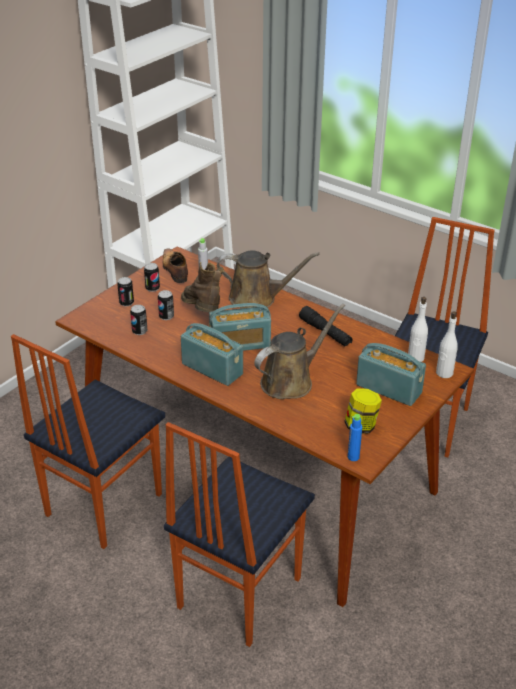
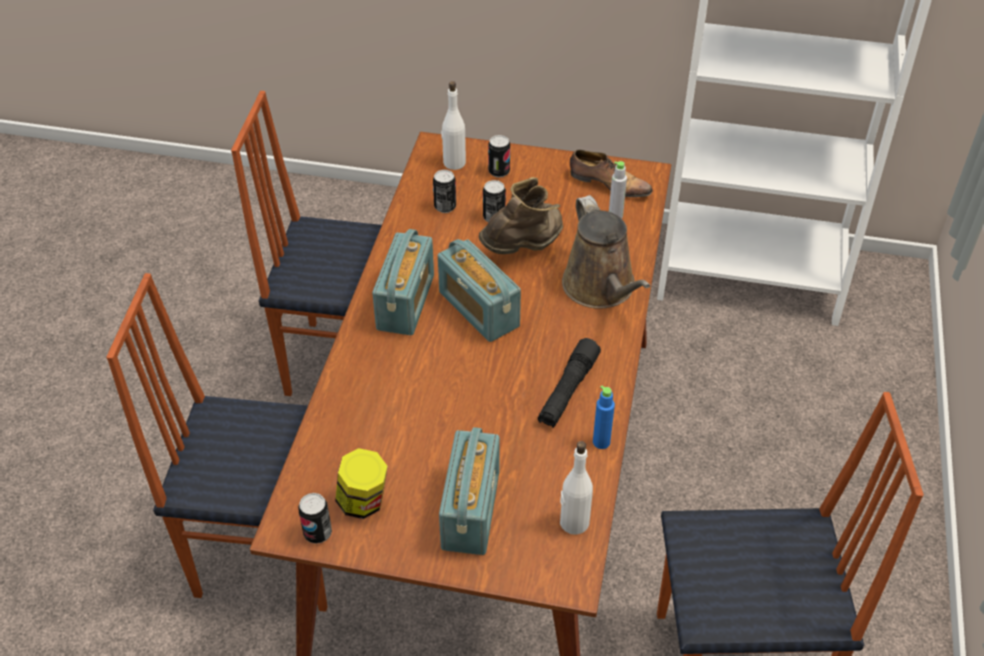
camera: 65 degrees right, 10 degrees up
can [144,263,160,292] -> can moved to [298,493,332,544]
shoe [163,248,188,283] -> shoe turned 75 degrees clockwise [570,150,653,197]
brown watering can [254,304,345,399] -> none
blue bottle [348,414,362,461] -> blue bottle moved to [593,386,615,449]
white bottle [436,311,458,378] -> white bottle moved to [441,81,466,170]

